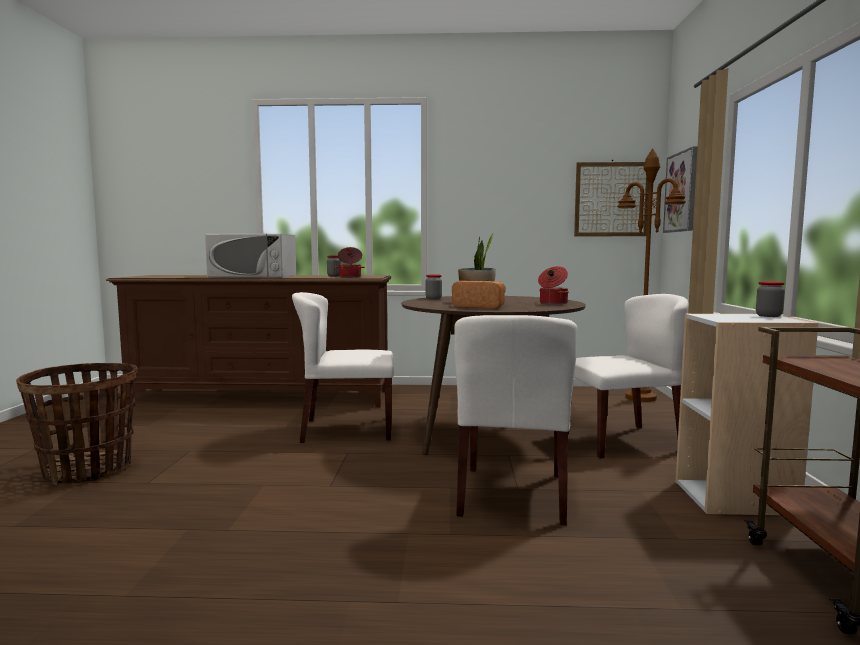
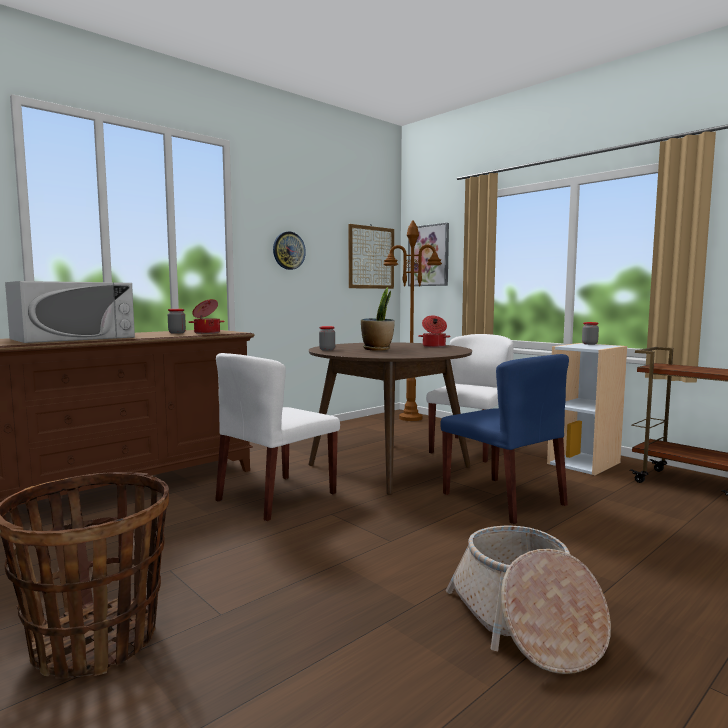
camera: 45 degrees left, 0 degrees up
bread [452,281,506,309] -> none
white chair [454,315,577,525] -> blue chair [440,354,569,524]
none -> wall clock [273,231,306,270]
none -> basket [446,526,611,674]

